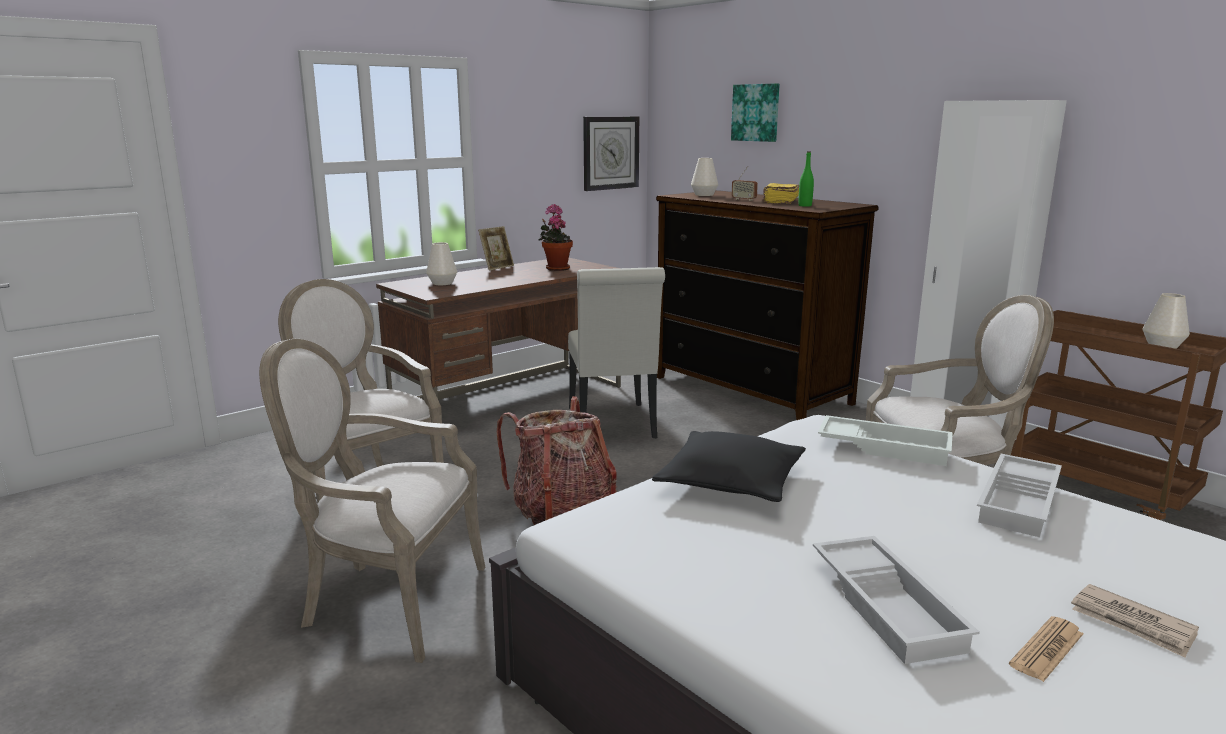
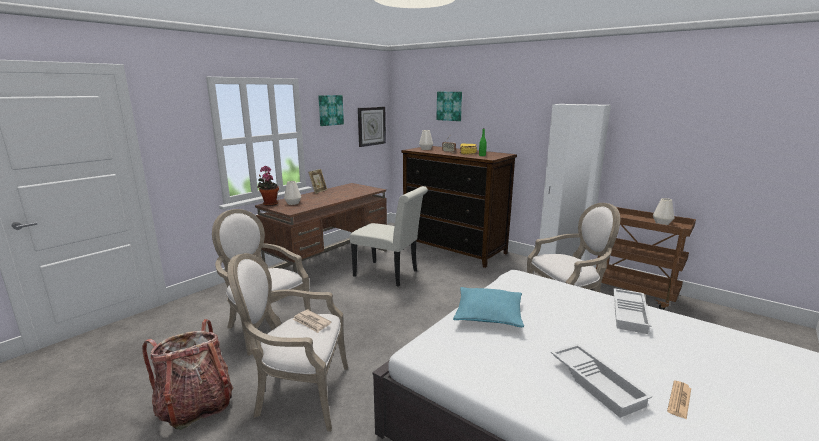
camera: 10 degrees left, 0 degrees up
backpack [497,396,617,525] -> backpack moved to [142,319,233,430]
potted plant [539,204,573,271] -> potted plant moved to [257,166,279,206]
white chair [568,267,665,438] -> white chair turned 45 degrees counterclockwise [350,186,428,287]
black pillow [652,431,806,502] -> turquoise pillow [453,287,524,327]
white tray [818,415,953,466] -> none
newspaper [1071,584,1199,658] -> newspaper moved to [292,310,331,333]
none -> picture [318,95,344,126]

